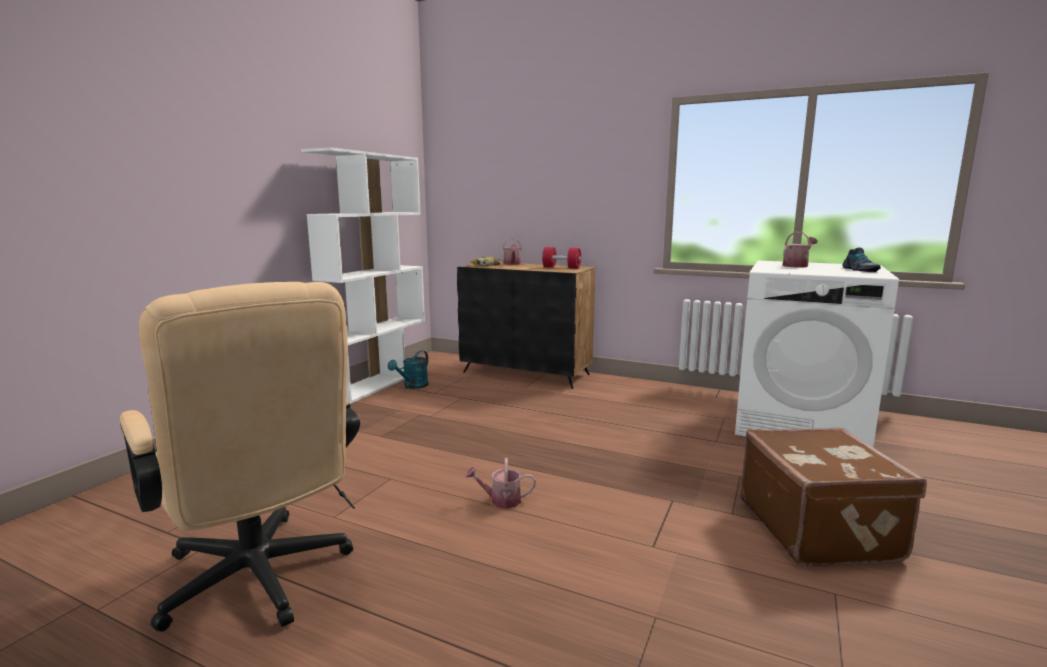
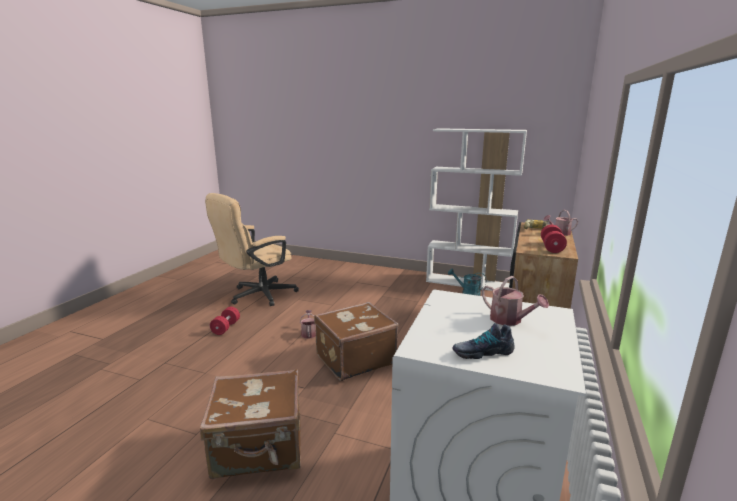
camera: 85 degrees right, 5 degrees up
none -> red dumbbell [210,307,240,335]
none -> brown suitcase [314,302,399,381]

